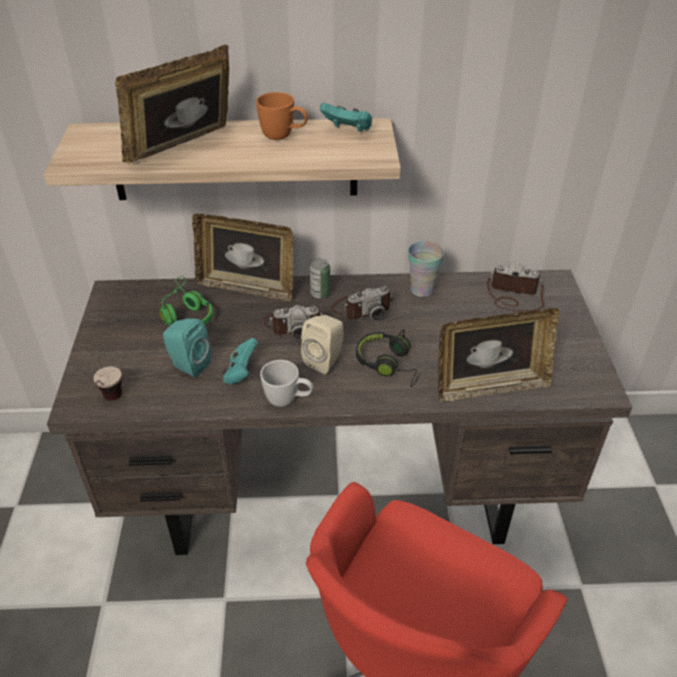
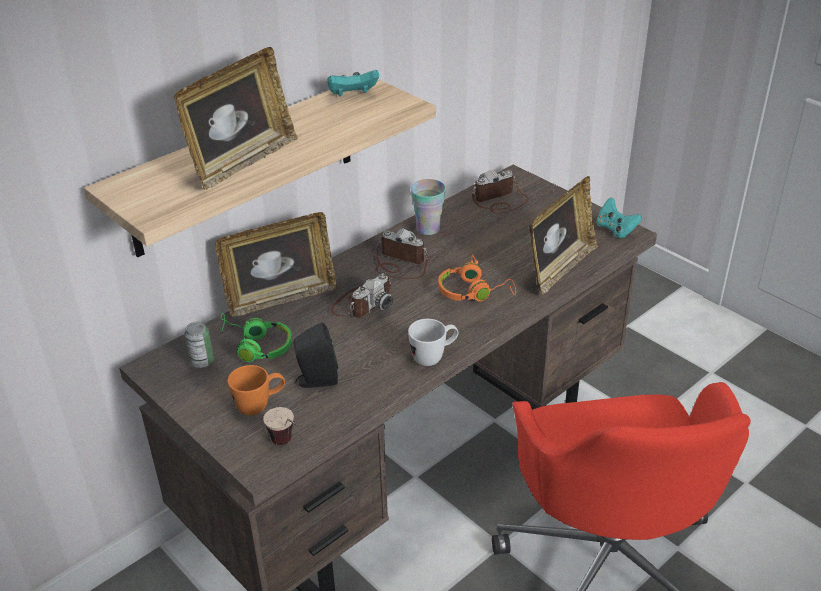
camera: 40 degrees left, 5 degrees down
picture frame [115,45,229,163] -> picture frame turned 150 degrees counterclockwise [174,47,298,190]
turquoise speaker [163,318,212,377] -> black speaker [294,323,338,388]
turquoise game controller [222,338,258,385] -> turquoise game controller moved to [597,197,642,238]
orange mug [256,92,308,140] -> orange mug moved to [228,365,285,415]
beige speaker [301,315,344,374] -> none
can [310,258,330,299] -> can moved to [184,321,214,368]
camera [331,286,394,320] -> camera turned 90 degrees counterclockwise [375,228,429,279]
black headphones [356,329,420,388] -> orange headphones [438,255,516,301]

